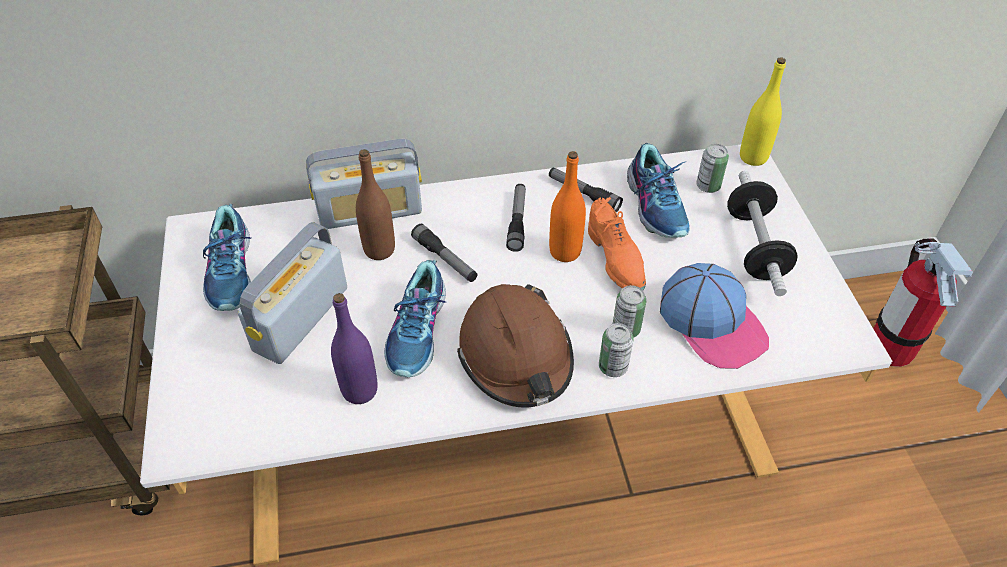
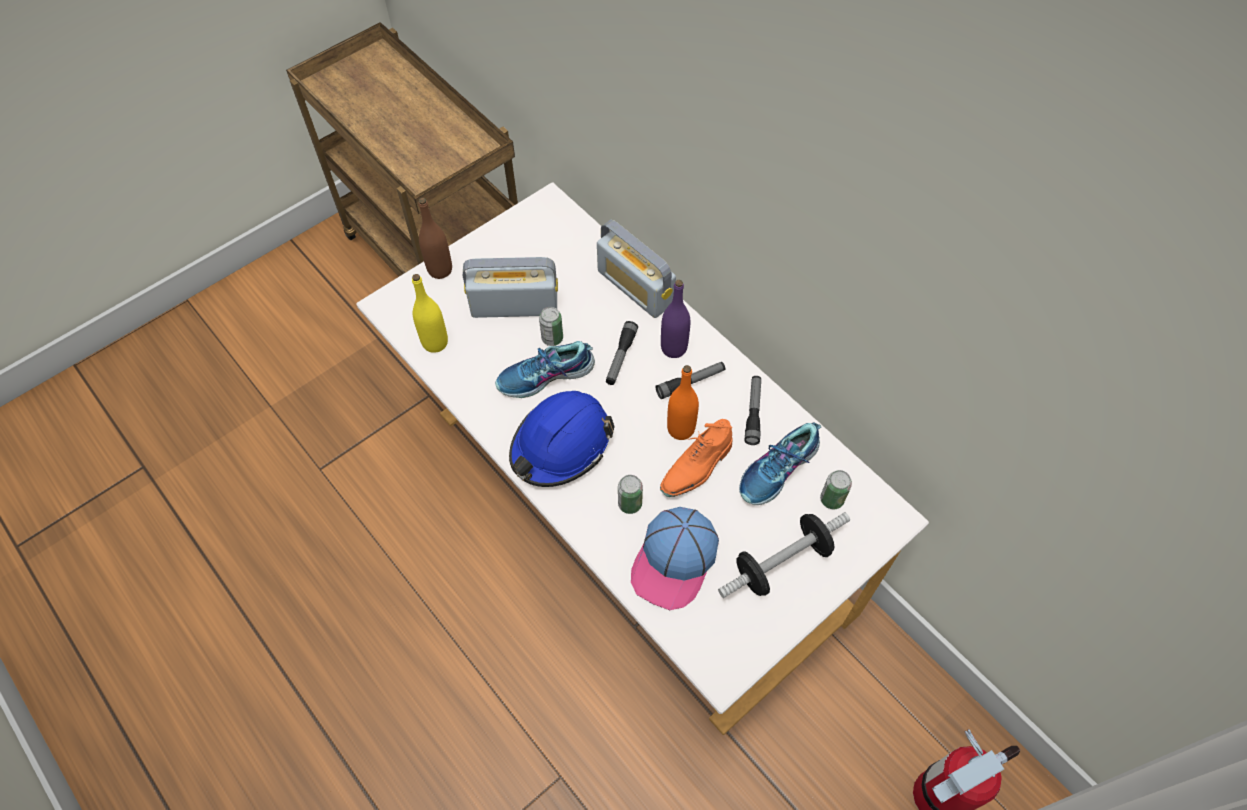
camera: 60 degrees right, 10 degrees up
shoe [203,204,251,311] -> none
purple bottle [331,293,378,404] -> purple bottle moved to [661,280,690,358]
brown bottle [356,149,395,260] -> brown bottle moved to [418,198,452,279]
brown hard hat [457,284,574,408] -> blue hard hat [509,391,615,487]
can [599,323,634,377] -> can moved to [539,307,563,346]
yellow bottle [740,57,786,166] -> yellow bottle moved to [412,274,448,353]

